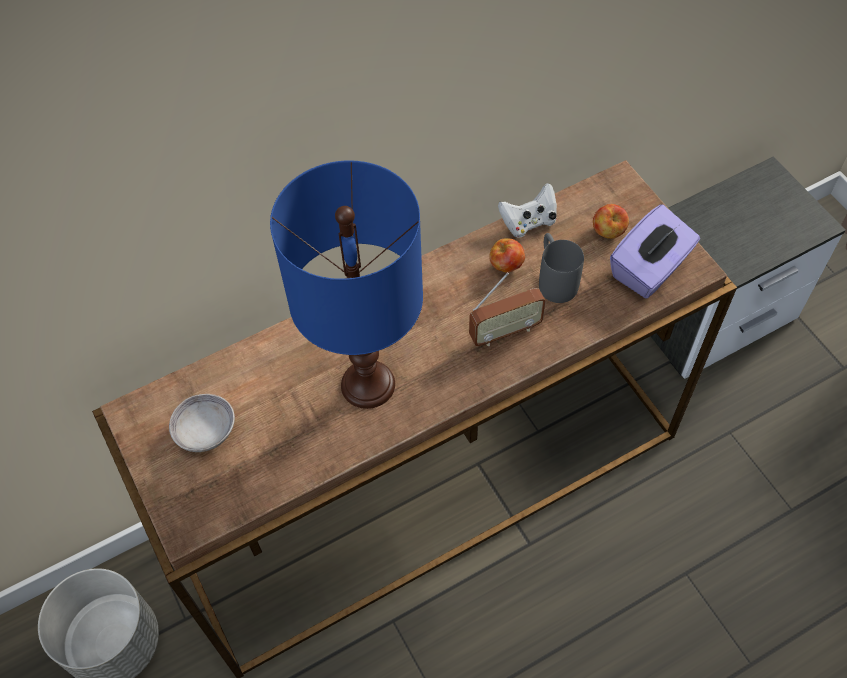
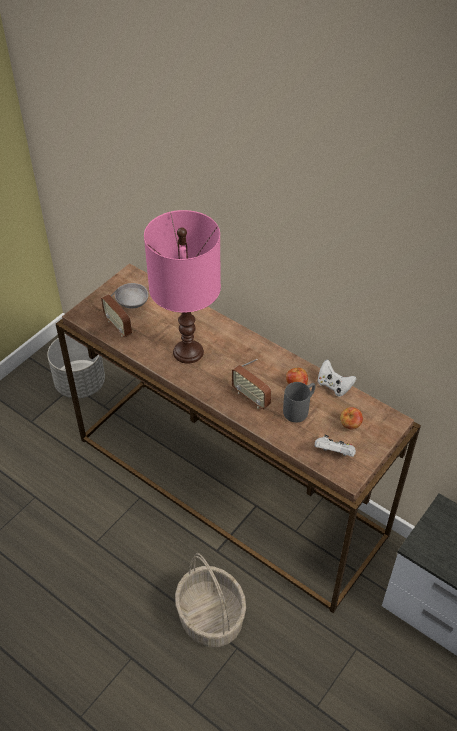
camera: 65 degrees right, 10 degrees down
blue table lamp [270,160,423,409] -> pink table lamp [144,210,221,364]
purple tissue box [610,205,700,298] -> white game controller [315,435,356,457]
none -> radio [101,288,132,337]
none -> basket [175,553,246,647]

